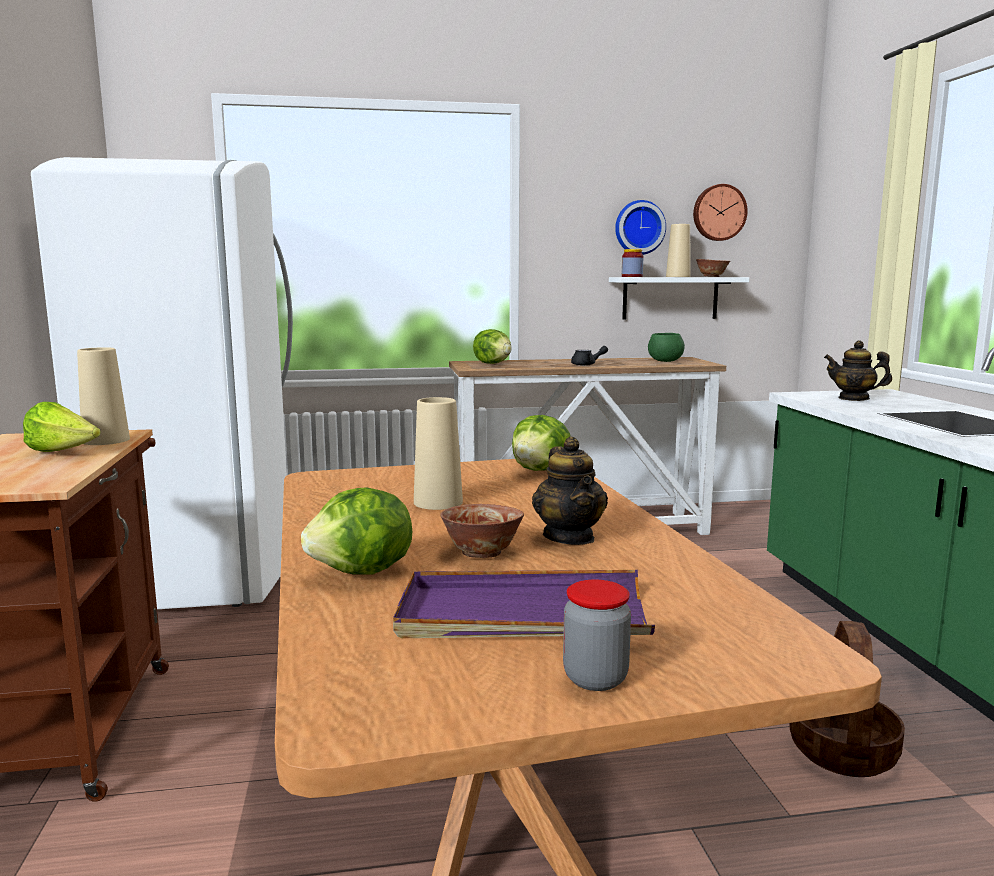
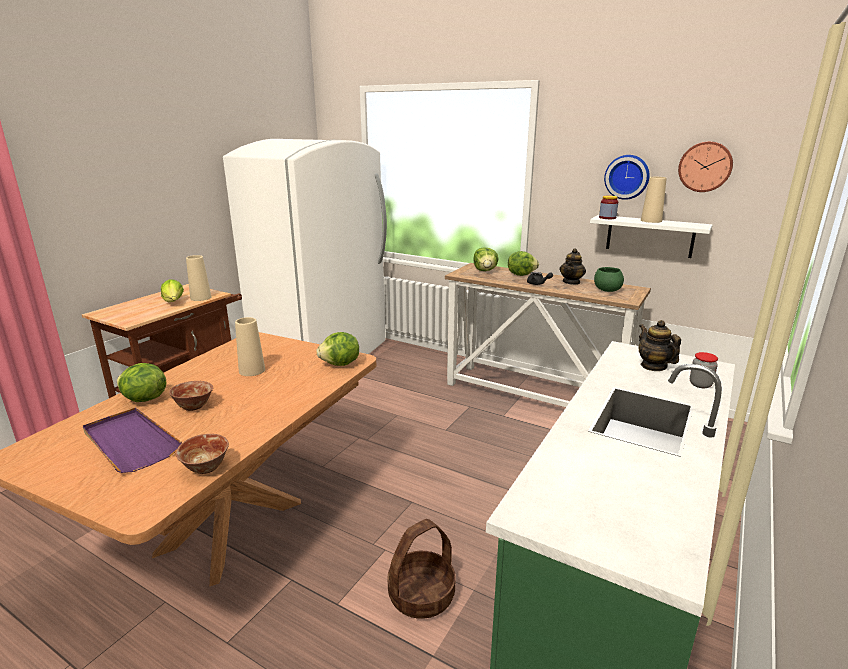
camera: 40 degrees right, 10 degrees up
teapot [532,436,608,545] -> teapot moved to [560,248,586,285]
jar [563,580,631,691] -> jar moved to [690,352,718,388]
bowl [696,259,730,277] -> bowl moved to [176,434,229,474]
none -> lettuce [508,251,539,276]

